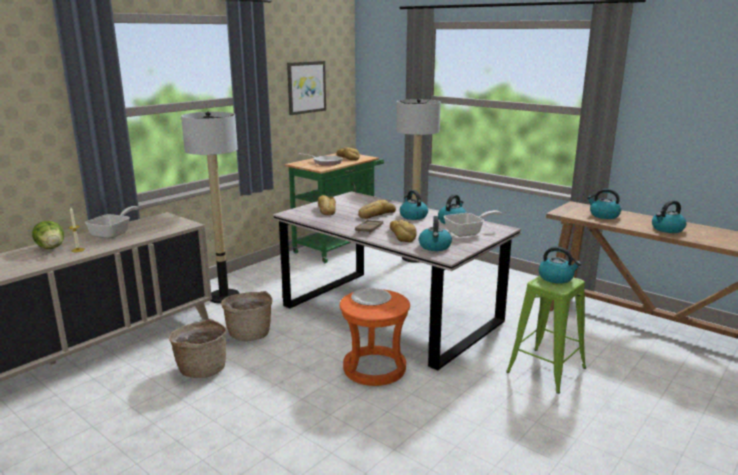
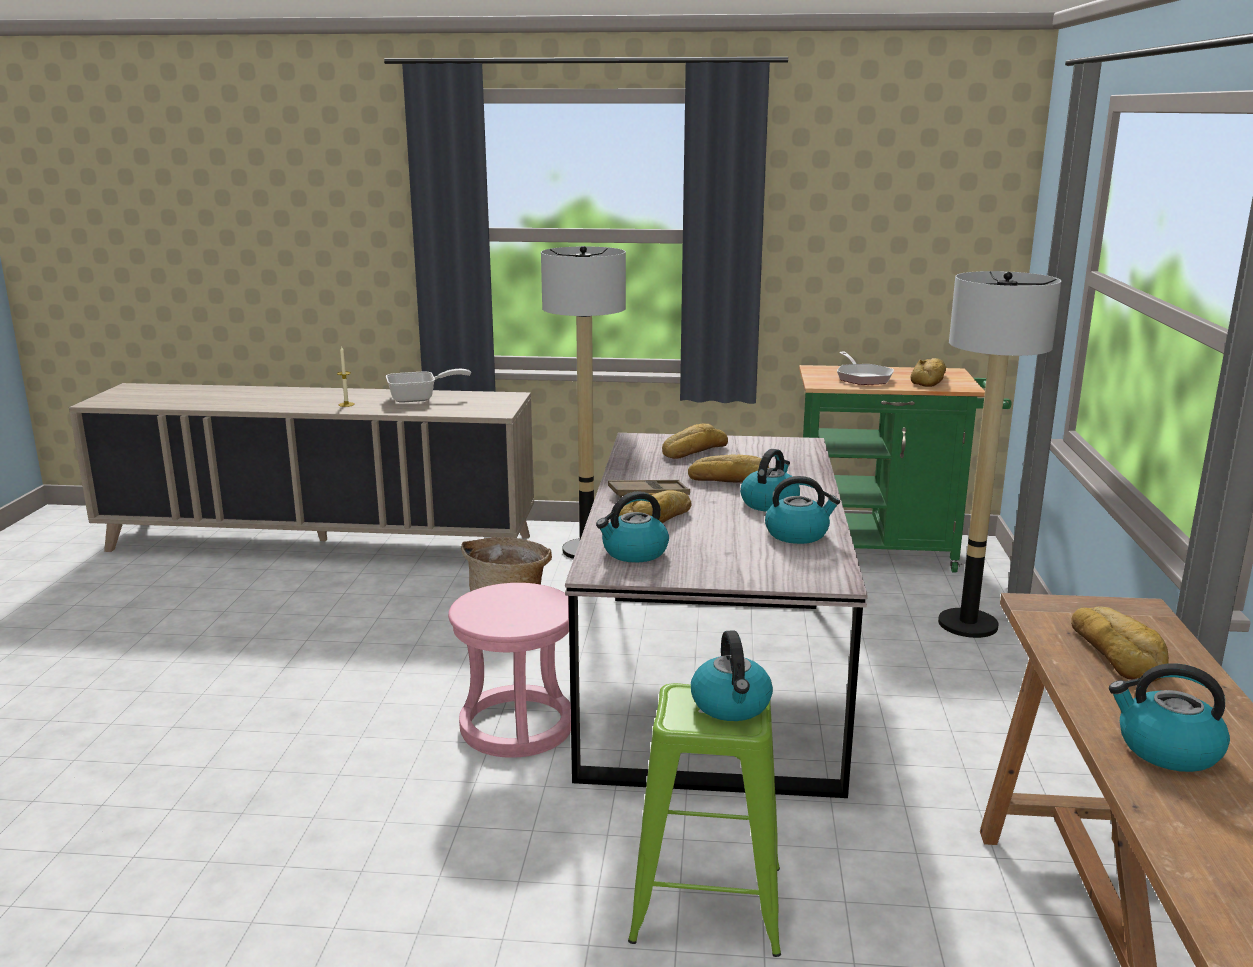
camera: 55 degrees right, 0 degrees up
lettuce [32,221,64,249] -> none
basket [169,319,227,378] -> none
picture [287,61,326,115] -> none
orange stool [340,289,410,386] -> pink stool [448,583,571,758]
plate [351,288,391,306] -> none
frying pan [444,210,501,237] -> none
kettle [587,189,621,219] -> bread [1071,606,1169,682]

